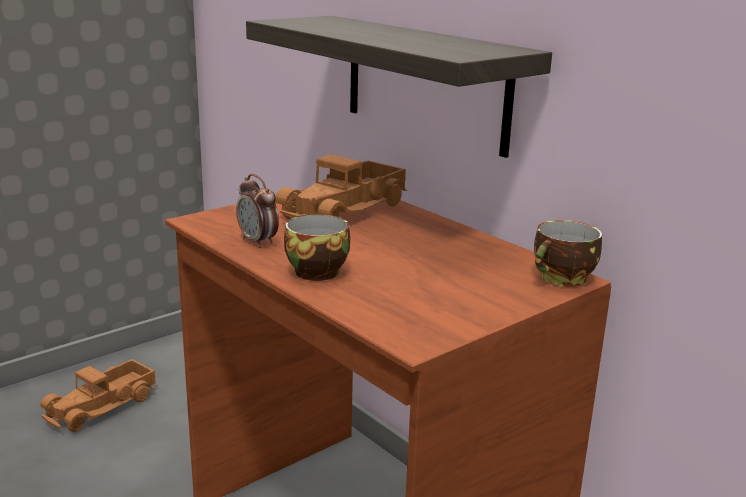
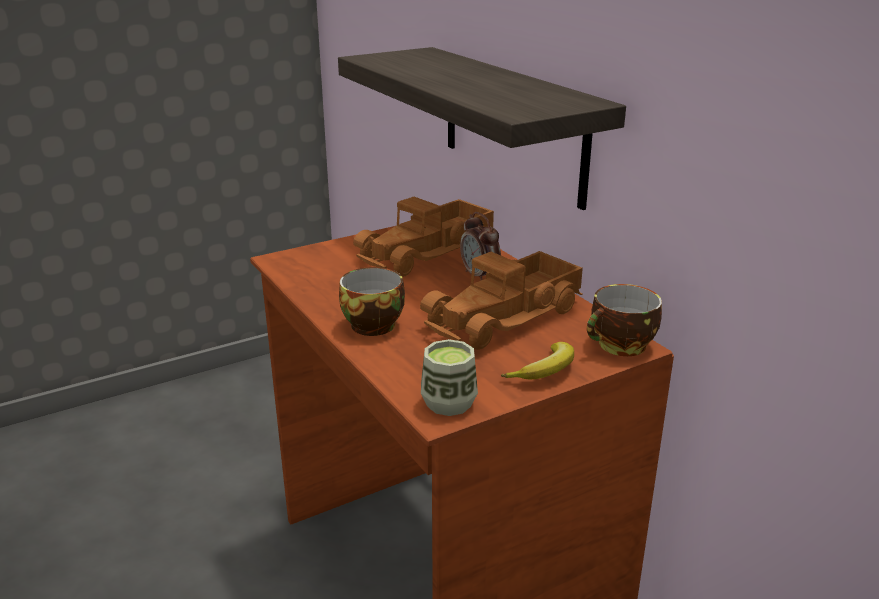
camera: 10 degrees right, 5 degrees up
toy truck [40,359,156,432] -> toy truck moved to [420,251,583,350]
alarm clock [236,174,279,248] -> alarm clock moved to [460,212,501,280]
none -> cup [421,339,478,416]
none -> banana [501,342,574,379]

